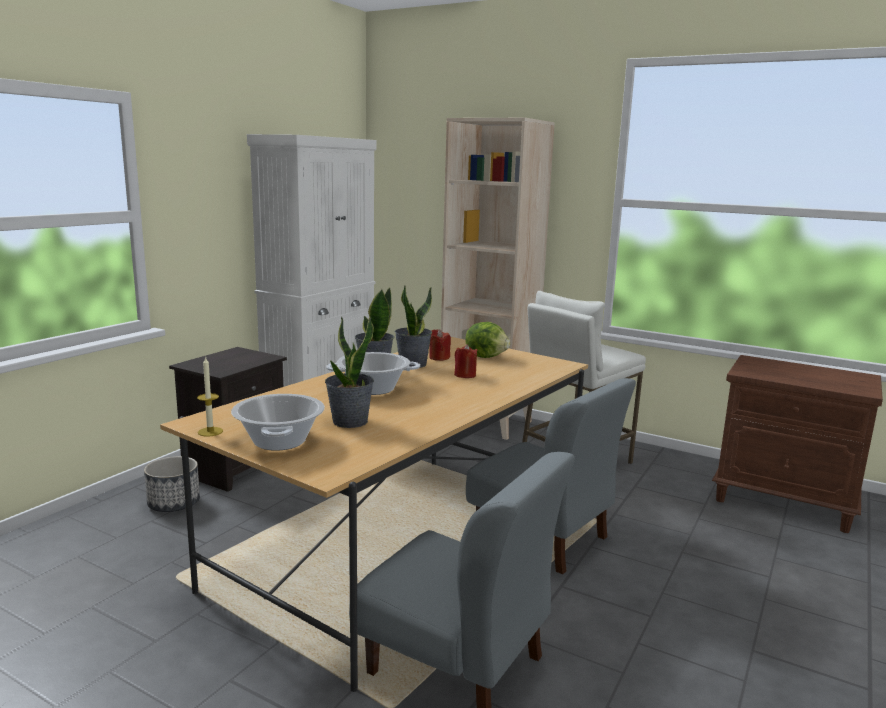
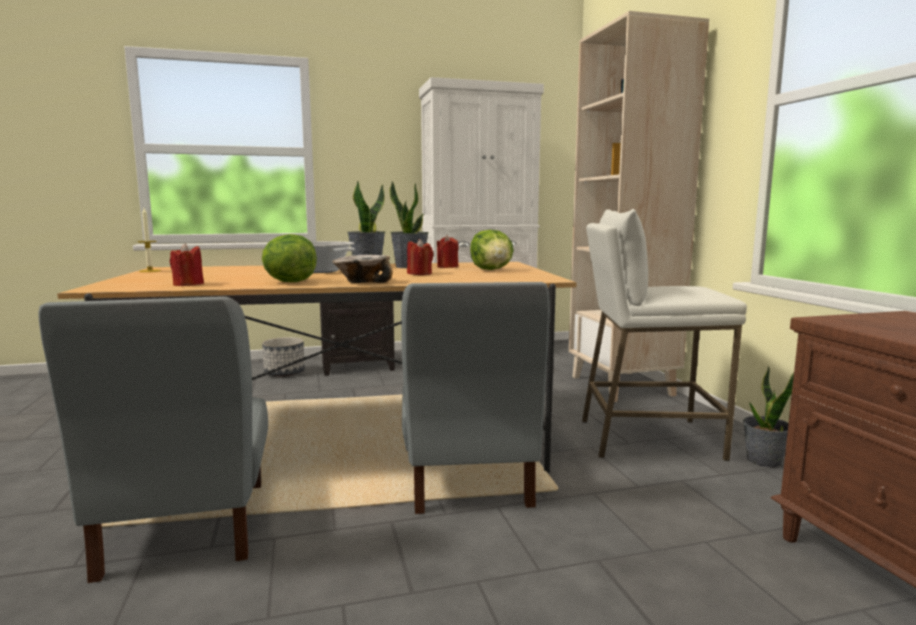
camera: 45 degrees right, 5 degrees down
cooking pot [231,394,325,451] -> none
potted plant [325,316,374,428] -> potted plant moved to [743,366,794,468]
none -> red candle [170,244,204,286]
none -> lettuce [262,234,317,282]
none -> bowl [332,255,393,283]

